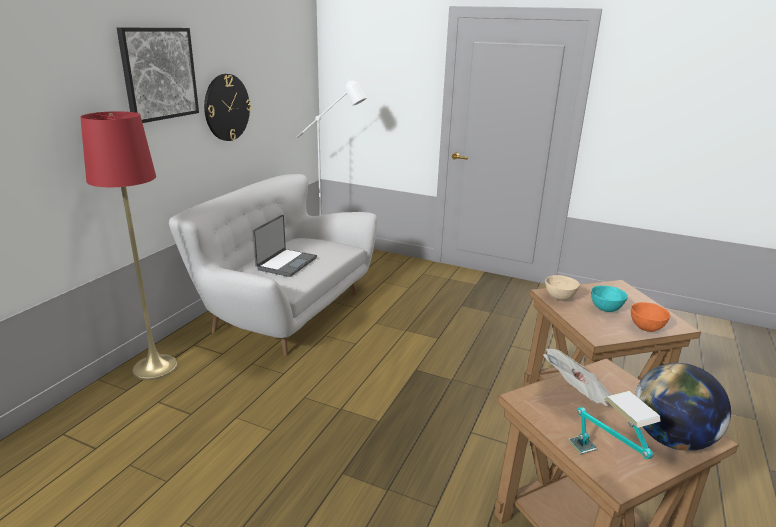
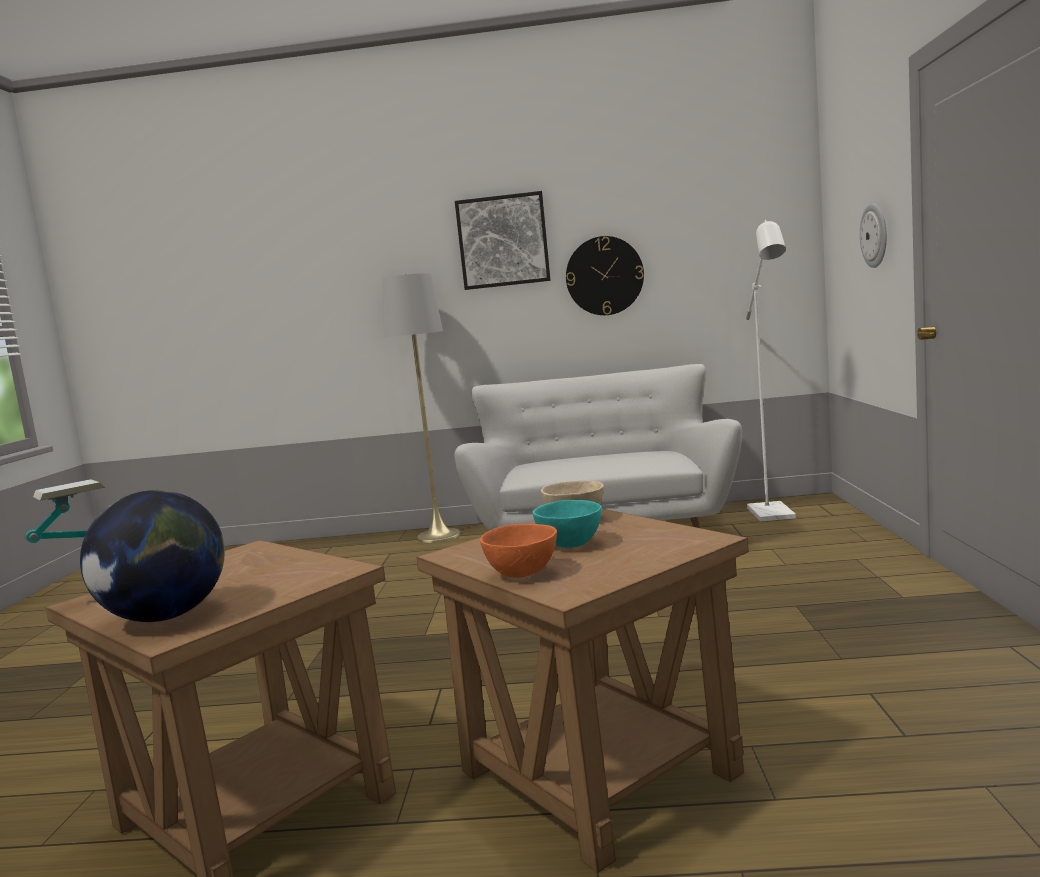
camera: 70 degrees right, 15 degrees down
red floor lamp [80,111,178,380] -> grey floor lamp [382,273,461,543]
laptop [253,215,317,277] -> none
newspaper [543,349,612,406] -> none
none -> wall clock [860,203,887,268]

